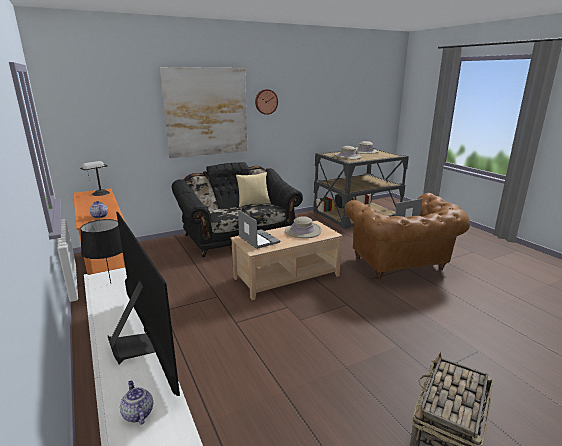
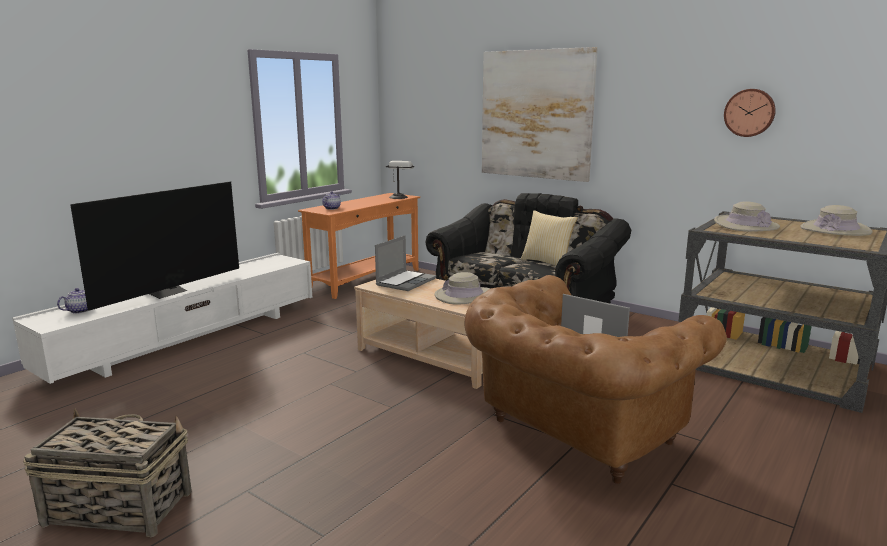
camera: 65 degrees right, 5 degrees down
black table lamp [80,219,123,283] -> none
wall clock [255,89,278,115] -> wall clock moved to [724,89,776,137]

